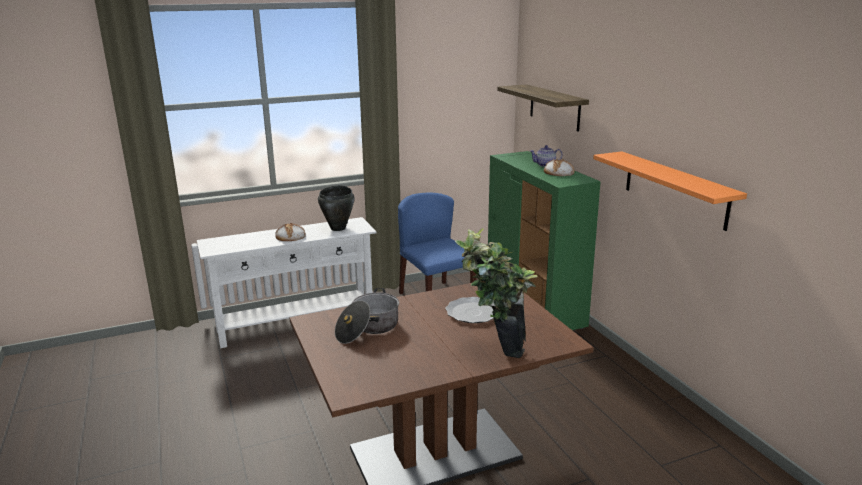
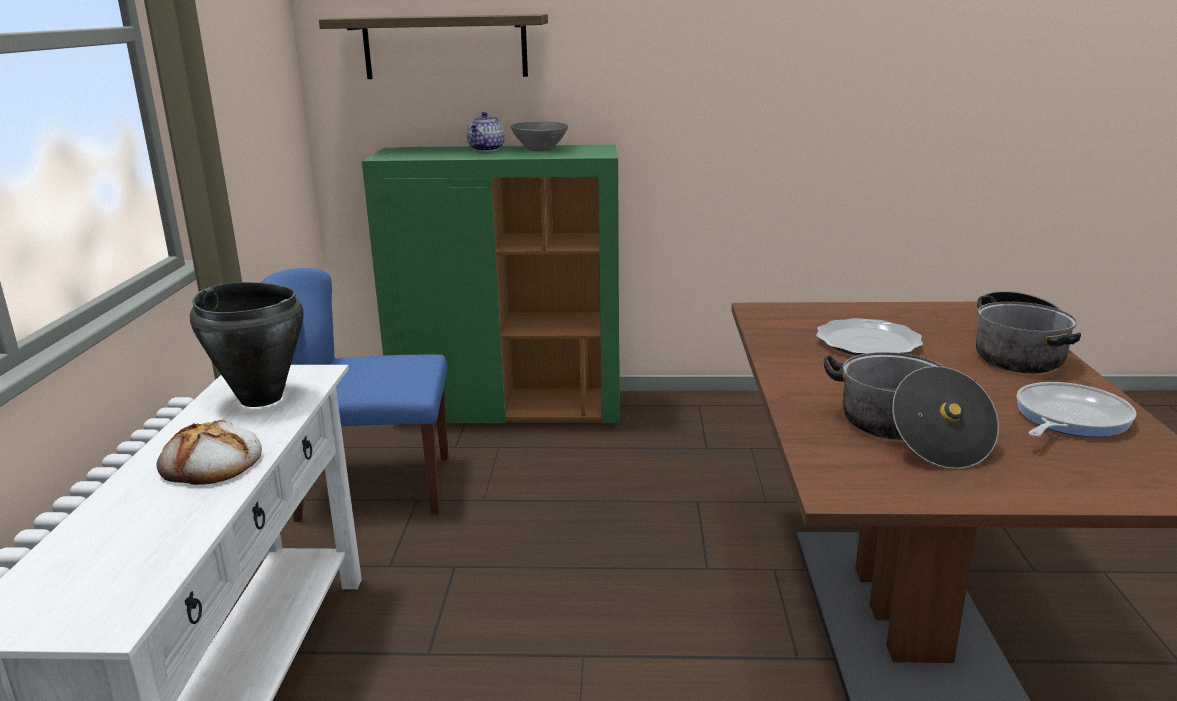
camera: 65 degrees left, 0 degrees up
potted plant [455,228,538,358] -> cooking pot [976,291,1081,373]
bread [544,159,575,176] -> grey bowl [511,122,568,151]
orange shelf [593,151,747,231] -> none
none -> frying pan [1017,382,1136,437]

